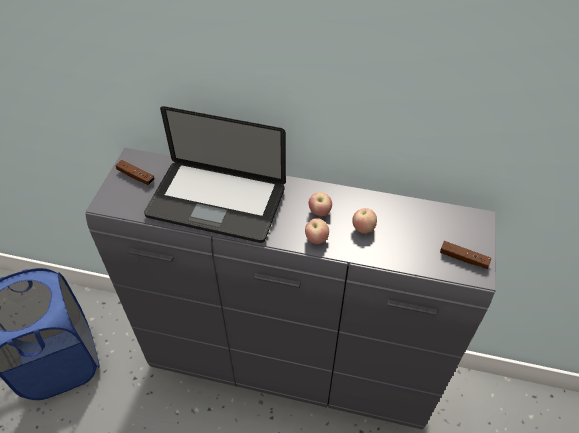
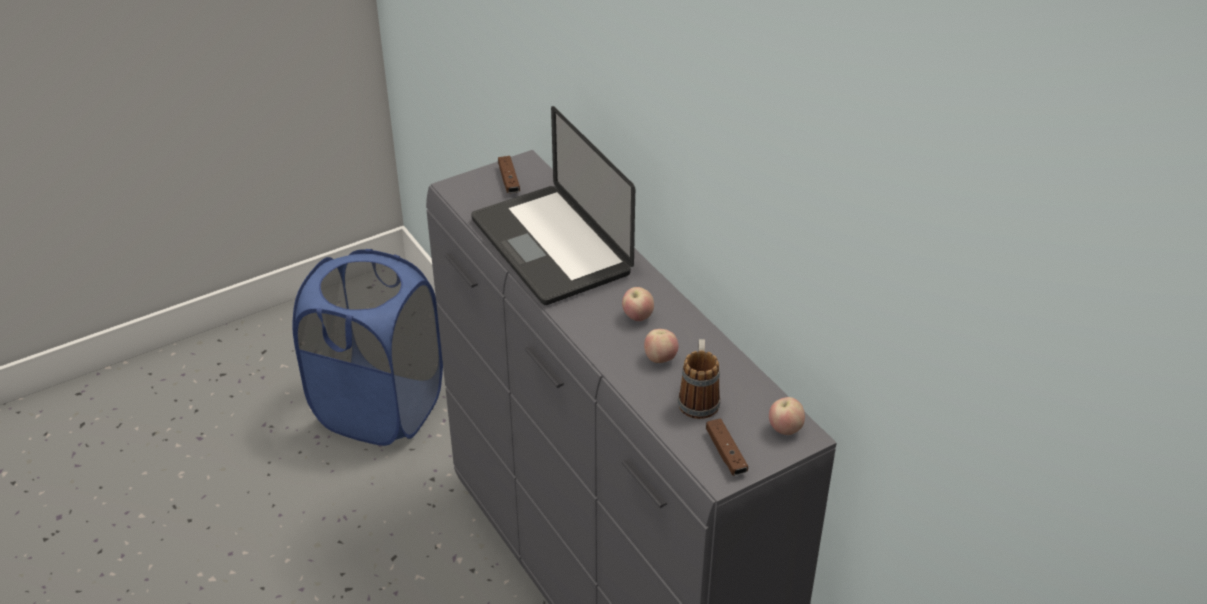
camera: 45 degrees right, 10 degrees down
apple [305,218,329,244] -> apple moved to [769,397,805,435]
none -> mug [678,339,720,419]

